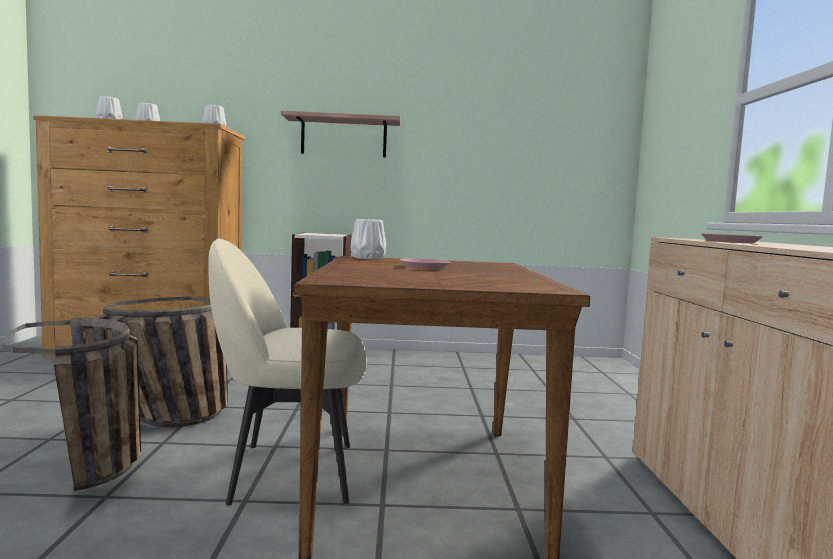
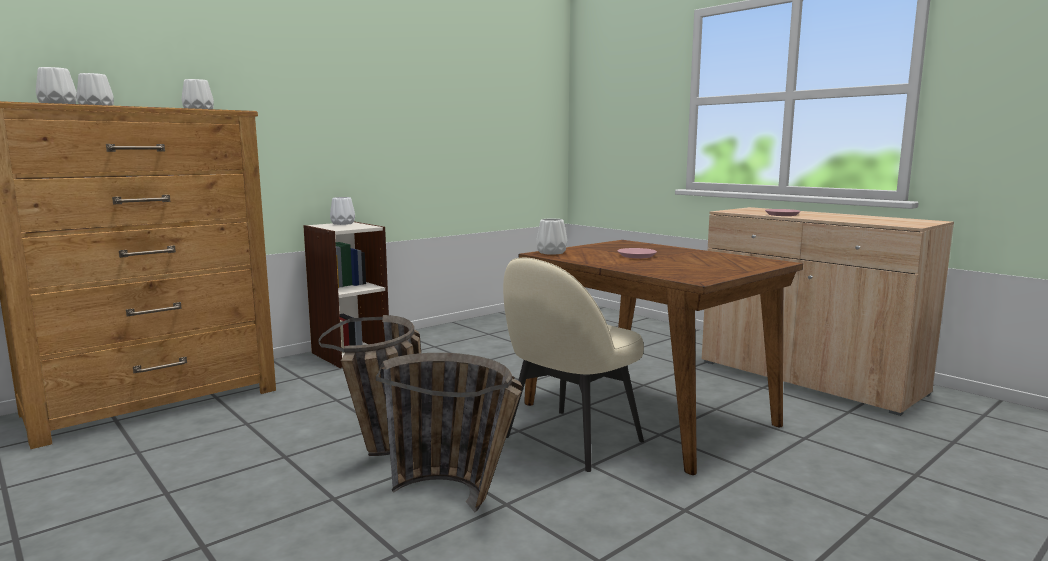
camera: 40 degrees left, 5 degrees up
shelf [281,110,400,158] -> none
none -> white vase [330,197,355,225]

